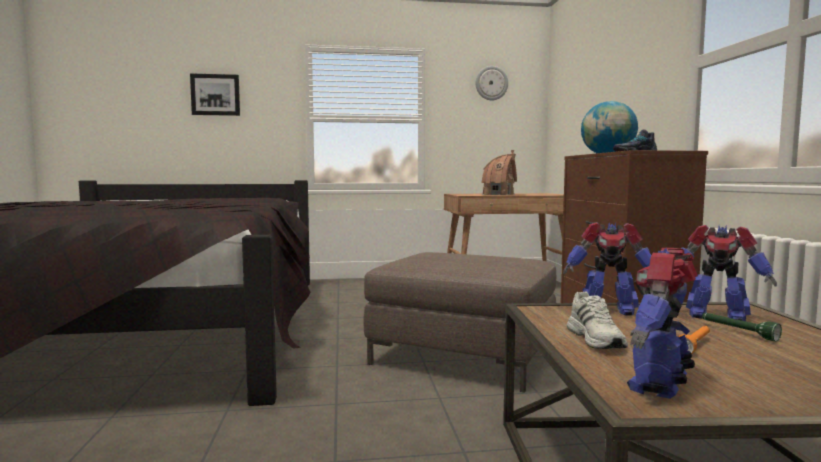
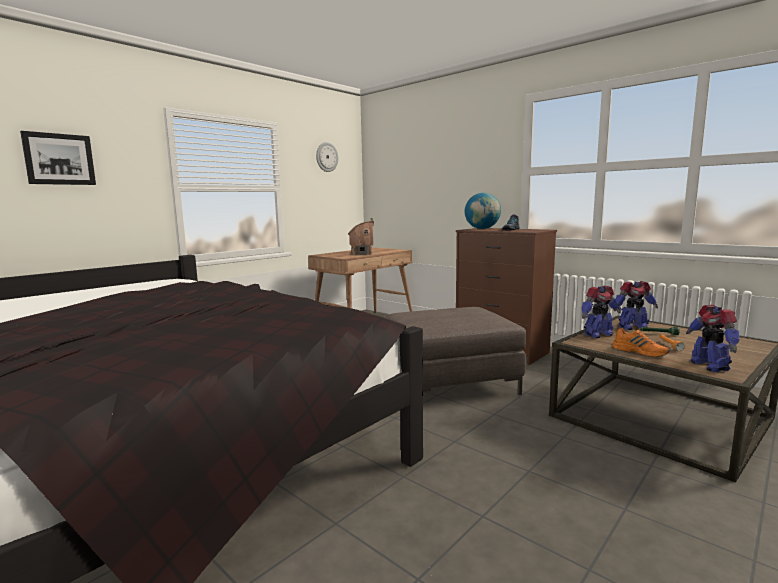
camera: 40 degrees left, 5 degrees up
white shoe [567,291,628,349] -> orange shoe [612,328,669,357]

